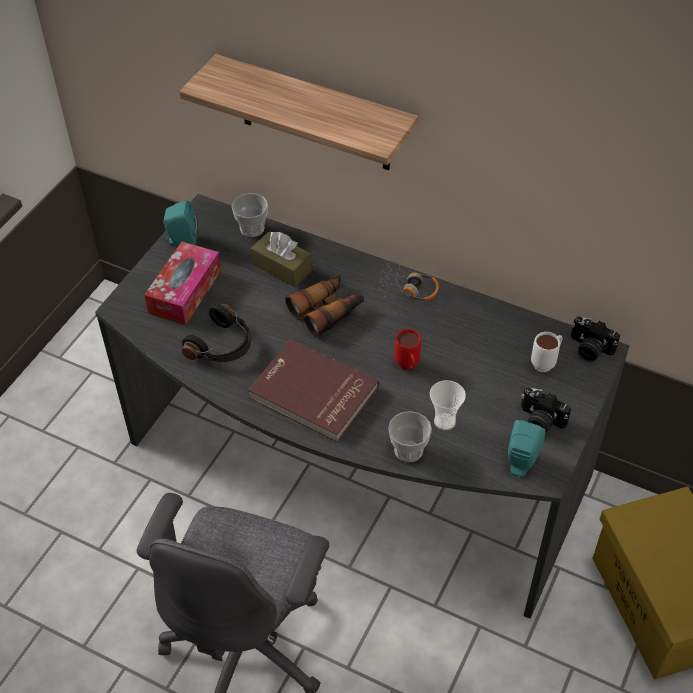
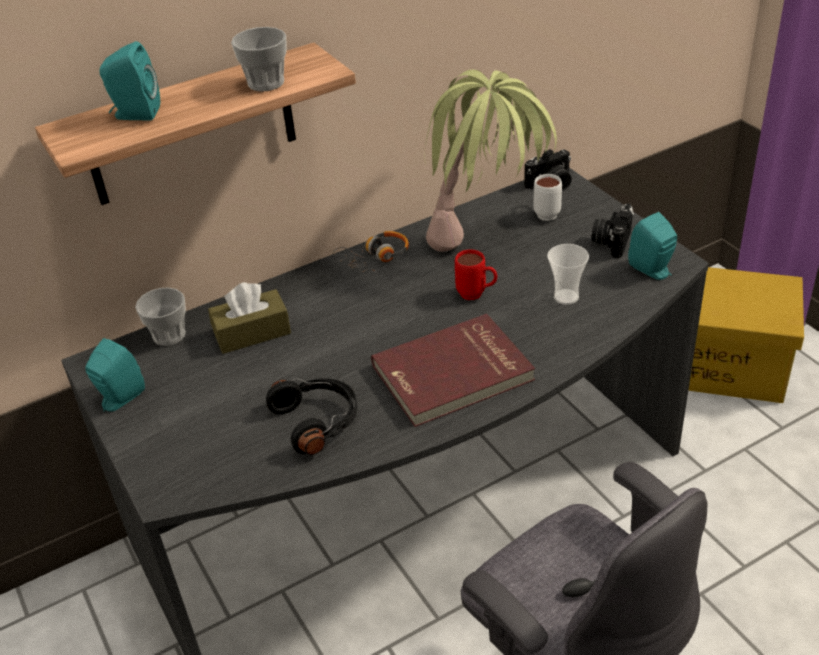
camera: 55 degrees left, 10 degrees down
tissue box [144,242,221,325] -> none
binoculars [285,275,364,338] -> none
cup [388,411,432,462] -> cup moved to [231,27,286,91]
camera [521,387,571,433] -> camera turned 135 degrees clockwise [591,203,634,258]
none -> turquoise speaker [100,41,160,120]
none -> potted plant [424,69,557,252]

